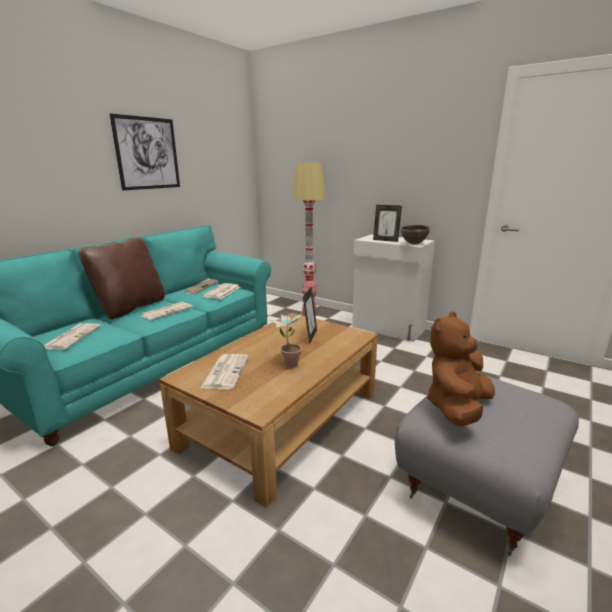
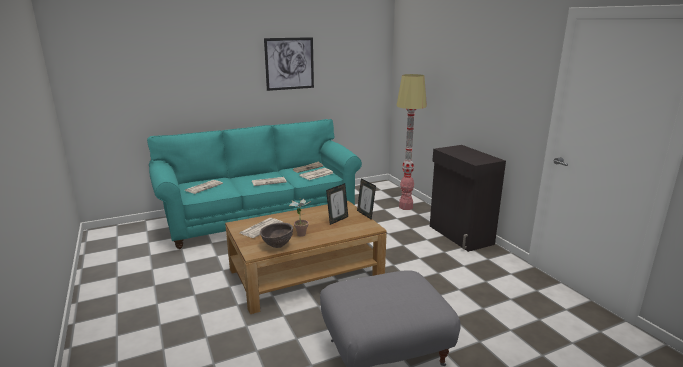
camera: 30 degrees right, 0 degrees up
brown pillow [78,238,165,320] -> none
white cabinet [352,234,435,342] -> black cabinet [430,145,506,252]
picture frame [373,205,402,242] -> picture frame moved to [357,178,376,220]
brown bowl [400,224,430,245] -> brown bowl moved to [260,223,293,248]
brown plush toy [427,312,495,427] -> none

